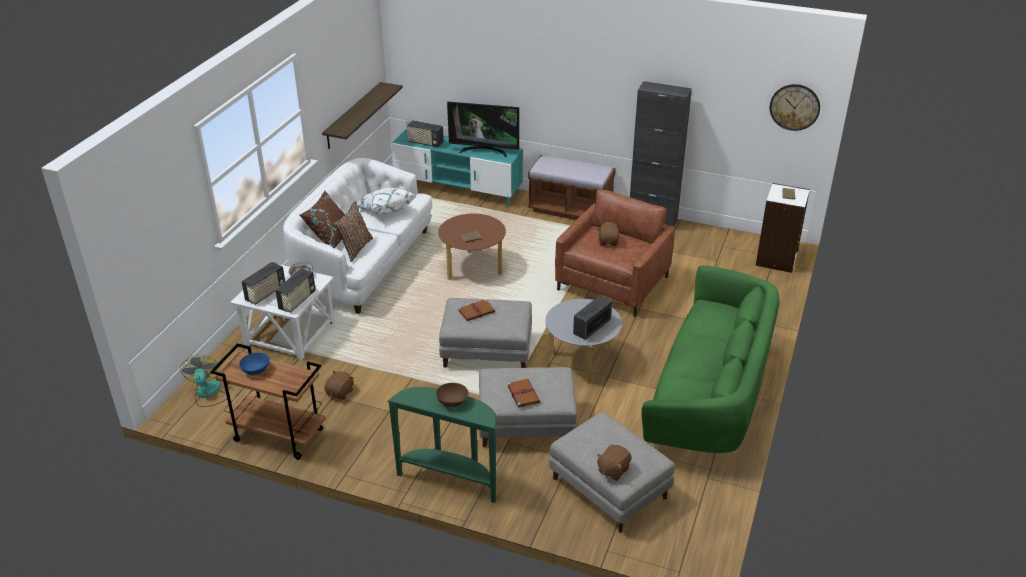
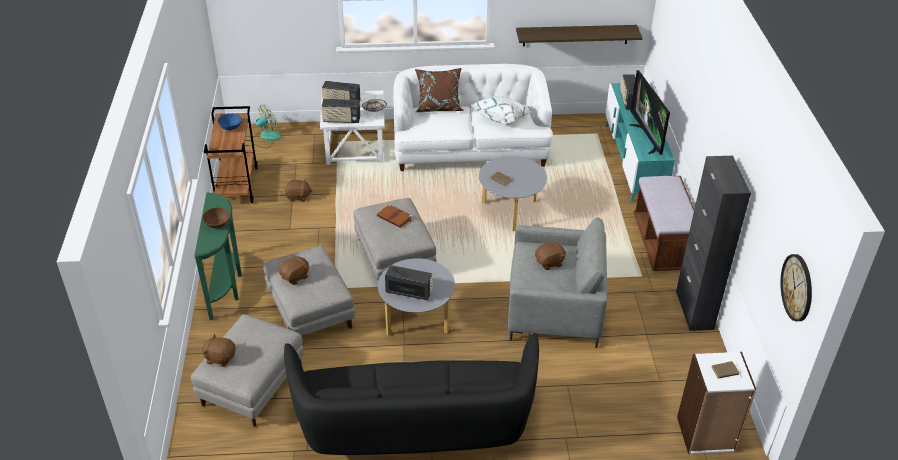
camera: 65 degrees right, 5 degrees up
brown pillow [333,201,373,262] -> none
brown coffee table [438,214,506,280] -> grey coffee table [479,156,547,231]
brown book [507,379,540,408] -> brown plush toy [279,254,309,285]
brown armchair [555,189,675,317] -> grey armchair [508,217,607,348]
green sofa [641,265,779,459] -> black sofa [284,333,539,455]

